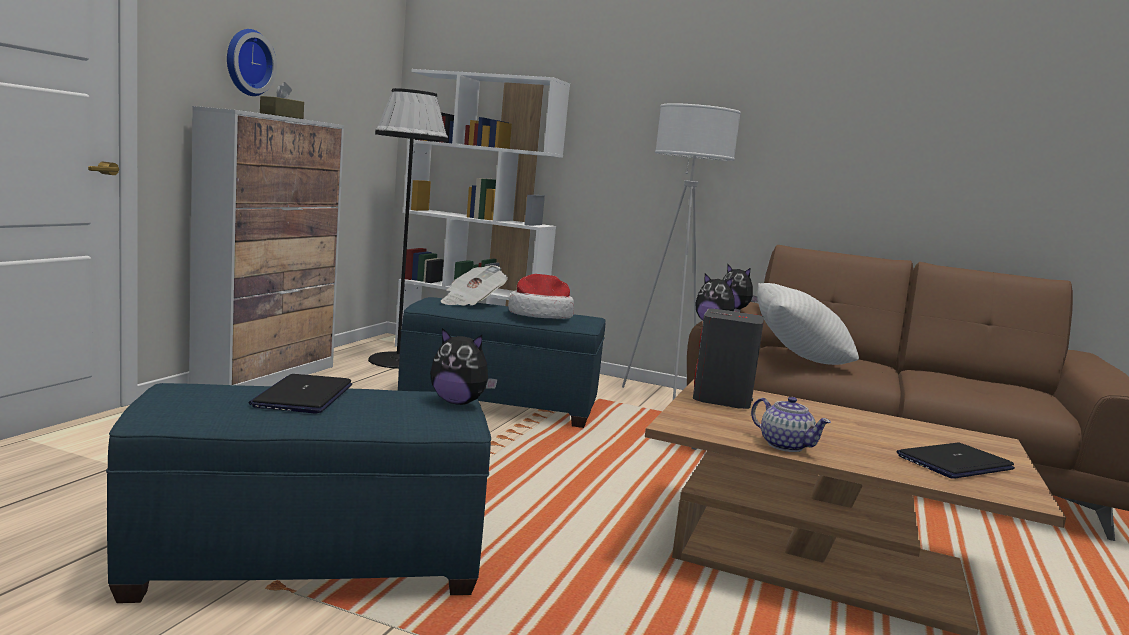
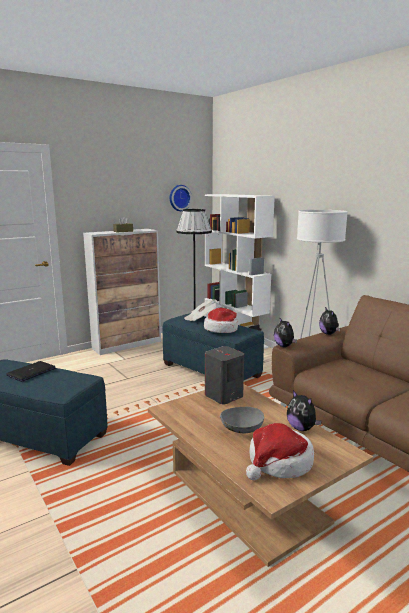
camera: 35 degrees right, 5 degrees up
wall clock [227,29,277,96] -> wall clock moved to [170,185,192,211]
plush toy [430,328,498,405] -> plush toy moved to [287,390,322,431]
teapot [751,397,831,452] -> none
white pillow [757,283,859,365] -> none
laptop [897,442,1015,478] -> hat [246,423,314,480]
none -> grey bowl [220,407,264,433]

